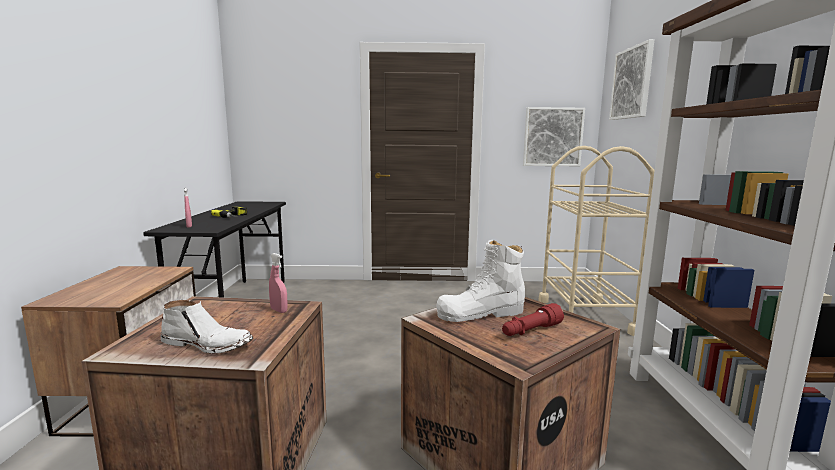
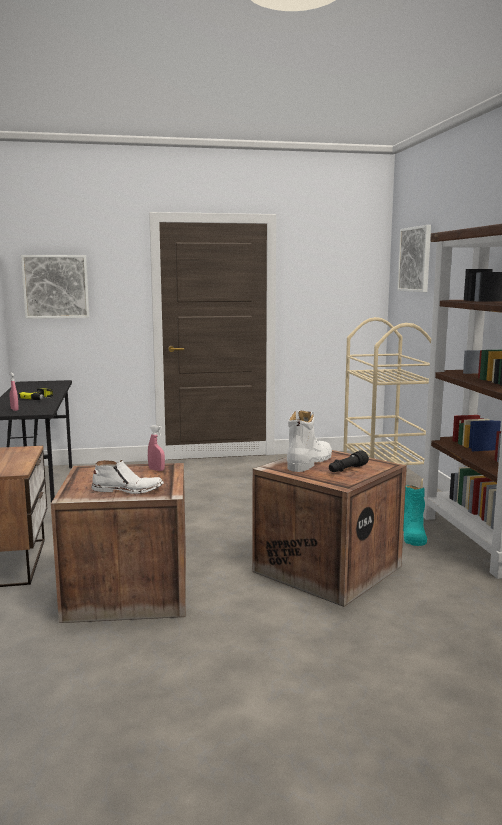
camera: 10 degrees left, 0 degrees up
white boot [436,239,525,322] -> white boot turned 150 degrees clockwise [287,410,332,472]
red flashlight [502,303,564,336] -> black flashlight [329,451,369,472]
picture [523,107,585,166] -> picture moved to [21,255,89,319]
none -> turquoise boot [403,485,427,546]

